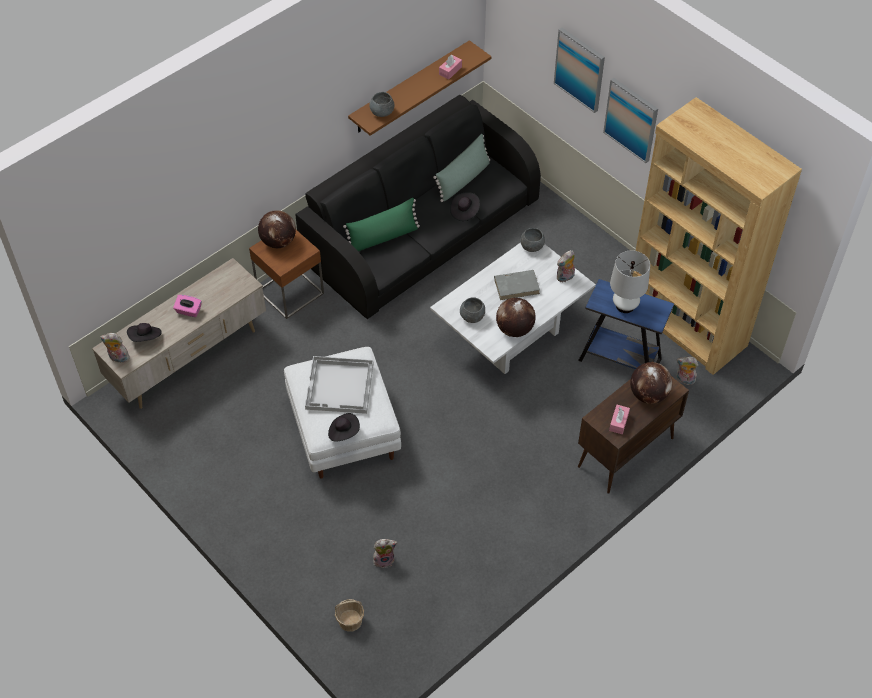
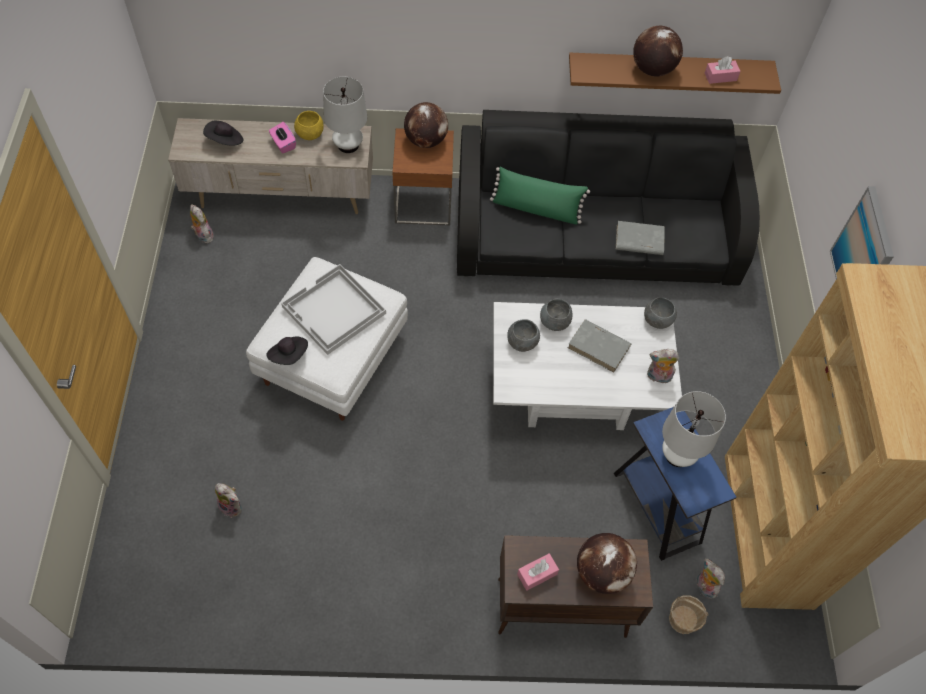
camera: 40 degrees right, 5 degrees up
plush toy [100,333,130,363] -> plush toy moved to [190,205,214,243]
basket [335,599,364,632] -> basket moved to [669,595,709,634]
grey bowl [369,92,394,117] -> grey bowl moved to [540,299,573,331]
green pillow [433,134,490,202] -> none
black hat [450,192,480,221] -> grey book [616,221,665,255]
globe [496,298,536,337] -> globe moved to [633,26,683,77]
picture [554,28,605,113] -> none
none -> yellow bowl [294,111,324,140]
none -> white table lamp [323,77,367,153]

